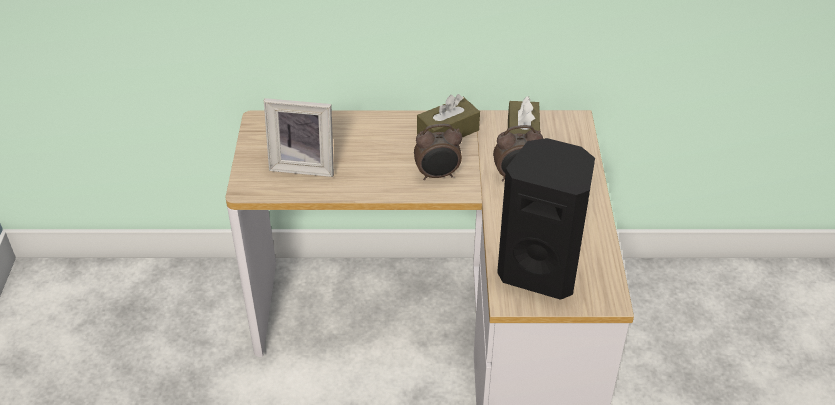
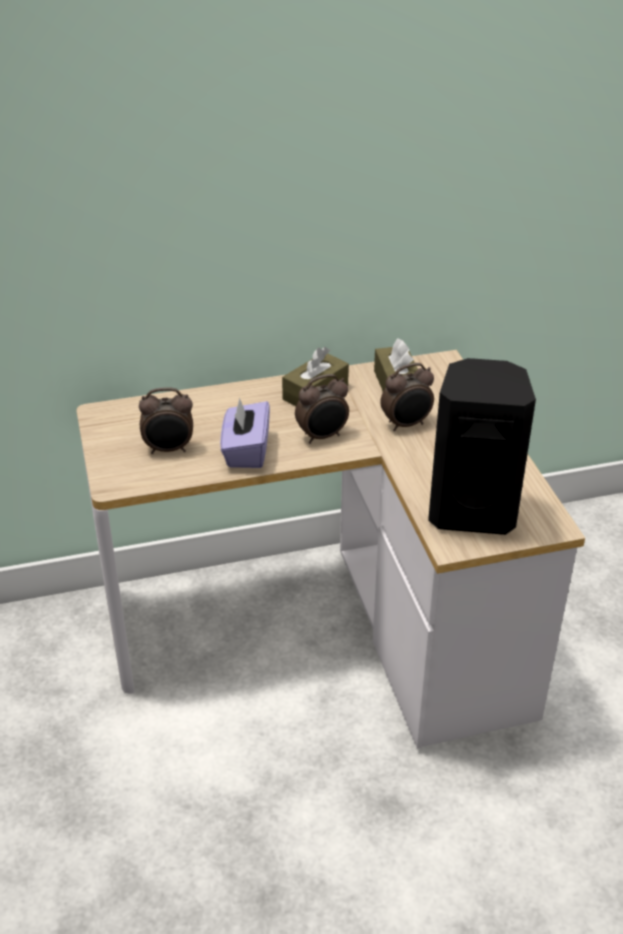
camera: 15 degrees left, 5 degrees down
picture frame [264,98,334,177] -> alarm clock [139,387,193,454]
none -> purple tissue box [220,398,270,468]

